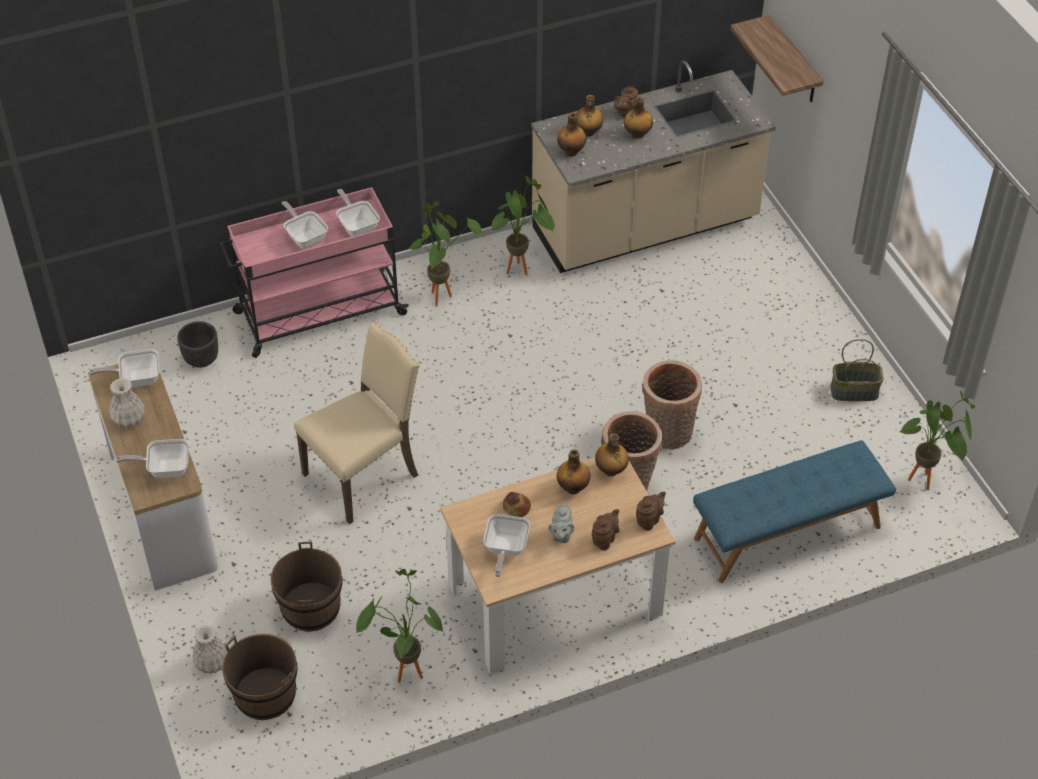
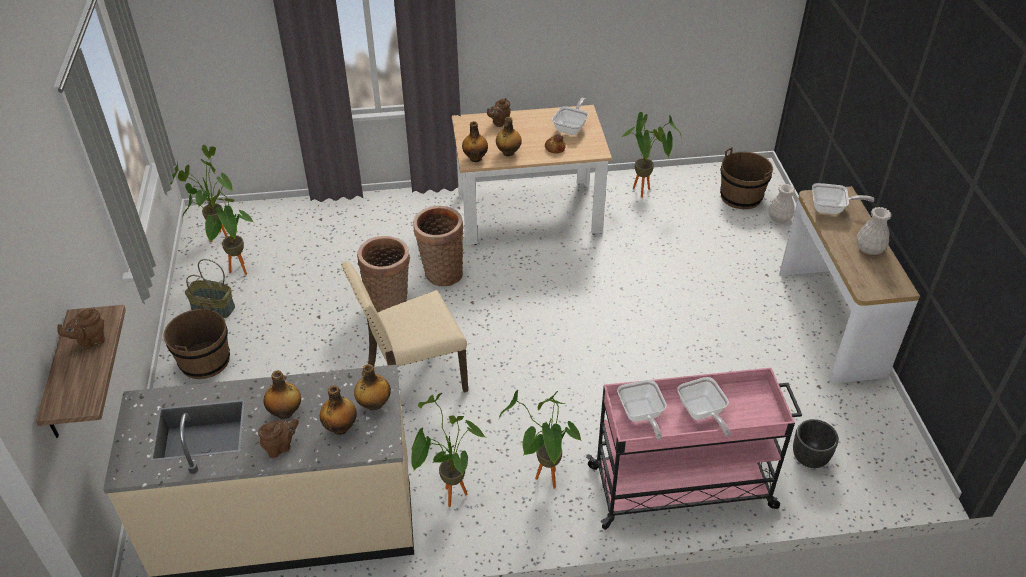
camera: 165 degrees left, 5 degrees down
frying pan [89,349,160,387] -> none
brown bucket [270,541,342,632] -> brown bucket moved to [163,302,230,379]
beige chair [294,323,420,524] -> beige chair moved to [341,261,468,393]
grey teapot [548,504,574,543] -> none
brown teapot [636,491,666,531] -> brown teapot moved to [57,309,105,349]
blue bench [693,440,896,583] -> none
none -> potted plant [182,186,253,275]

